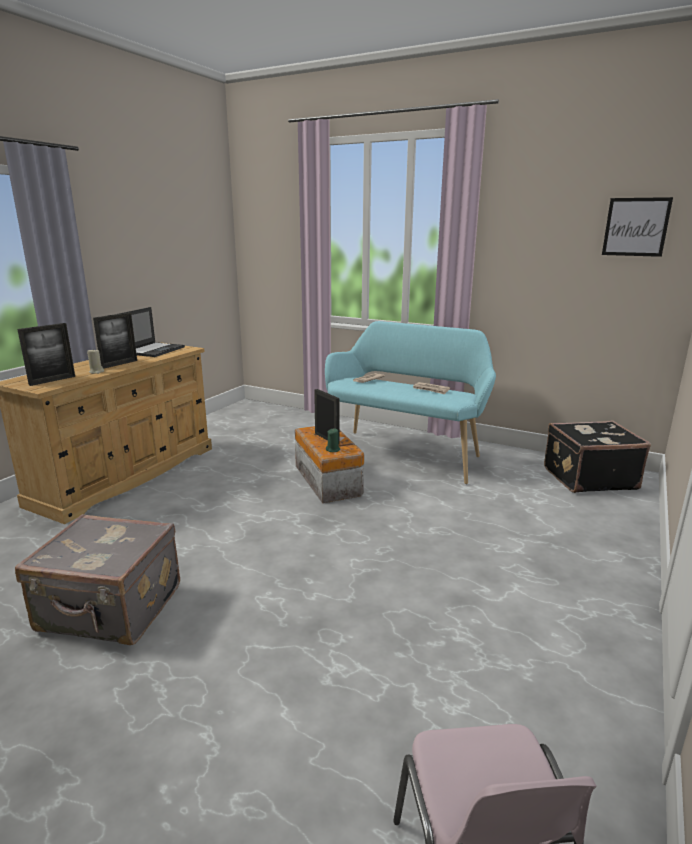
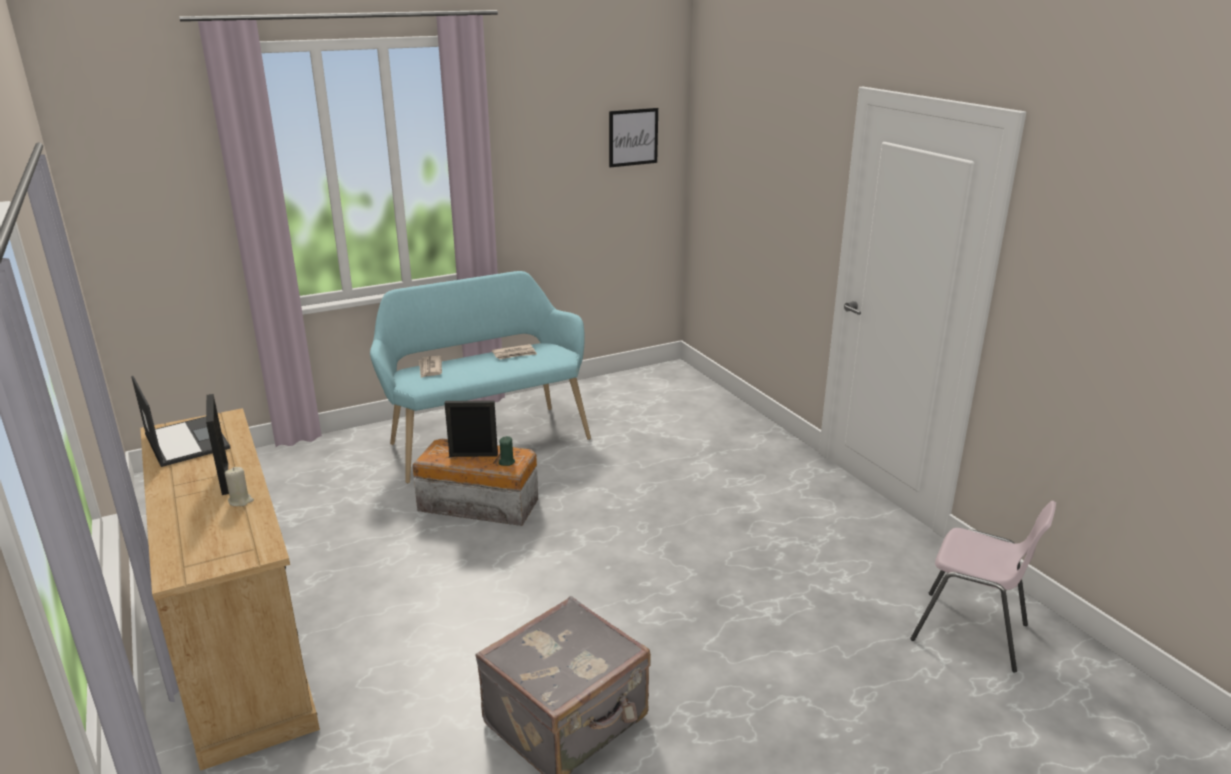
camera: 55 degrees left, 5 degrees up
picture frame [17,323,75,386] -> none
black suitcase [544,420,651,493] -> none

